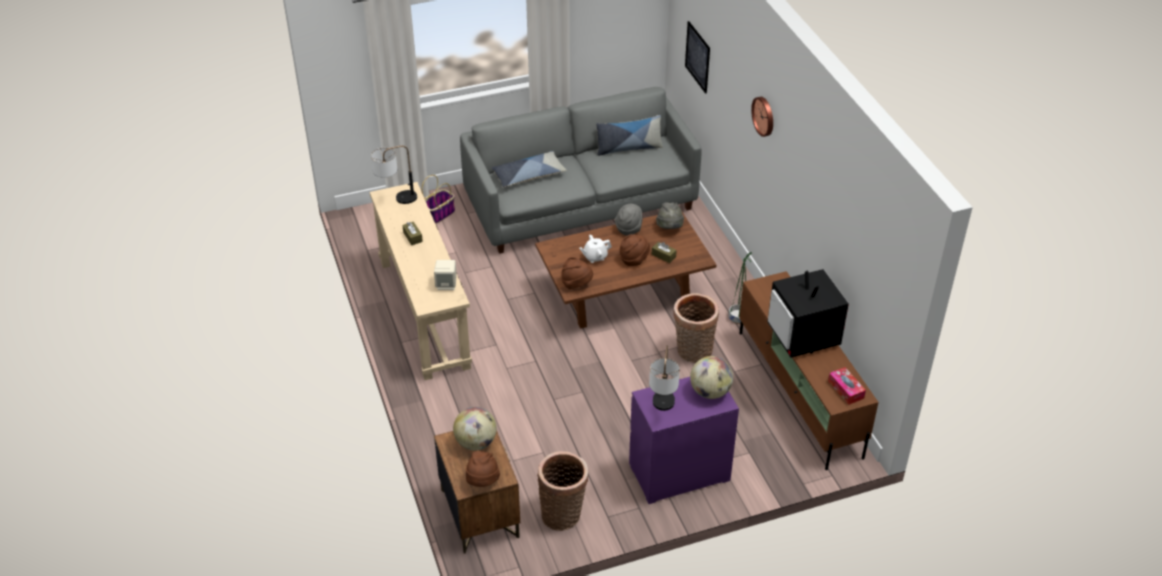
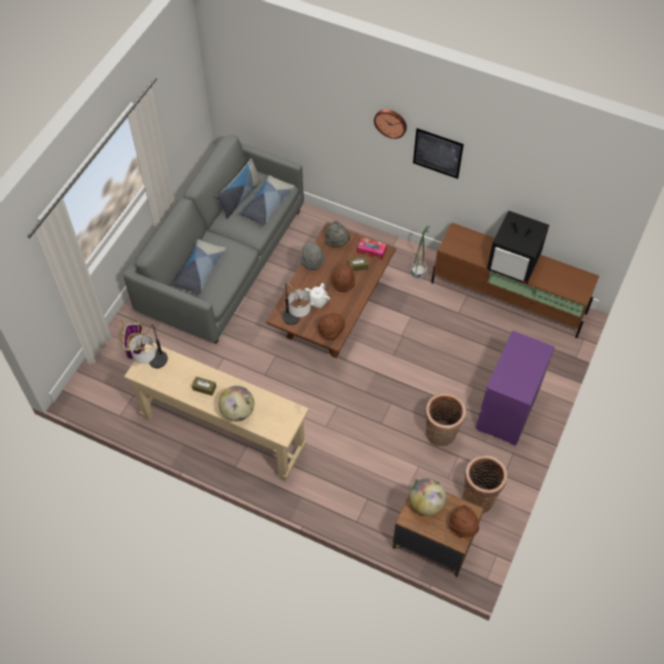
camera: 45 degrees left, 15 degrees up
beige speaker [434,260,457,290] -> none
table lamp [649,345,680,411] -> table lamp moved to [282,283,311,325]
basket [673,293,719,363] -> basket moved to [425,393,466,447]
picture [685,21,710,94] -> picture moved to [413,128,464,179]
globe [690,356,733,399] -> globe moved to [219,386,254,421]
tissue box [828,367,866,405] -> tissue box moved to [357,237,387,260]
none -> pillow [239,175,294,227]

